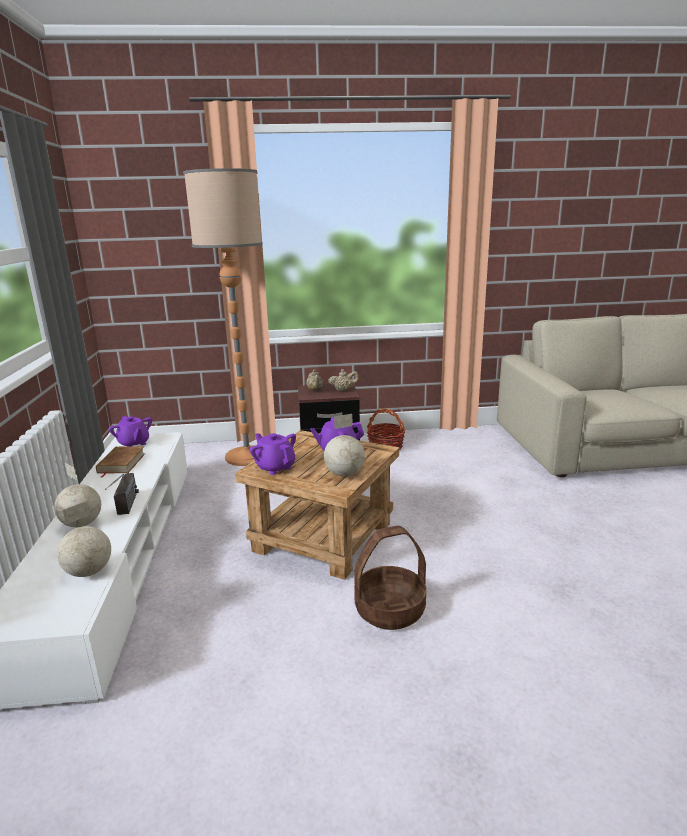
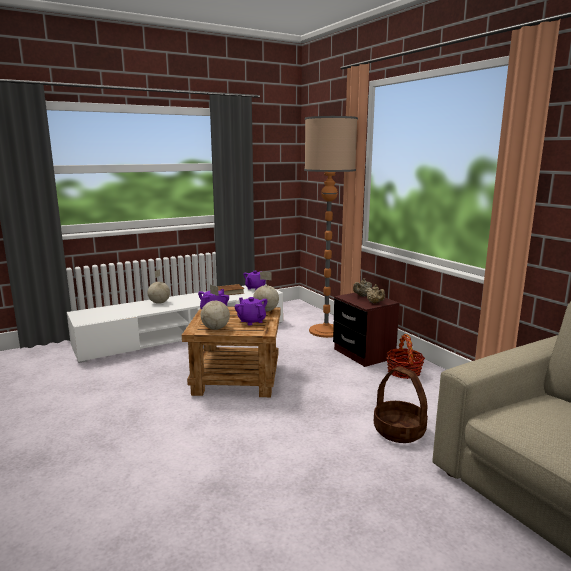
camera: 65 degrees right, 5 degrees down
globe [57,501,111,577] -> globe moved to [253,271,279,311]
radio [105,473,139,515] -> none
basket [354,526,427,630] -> basket moved to [374,366,428,443]

